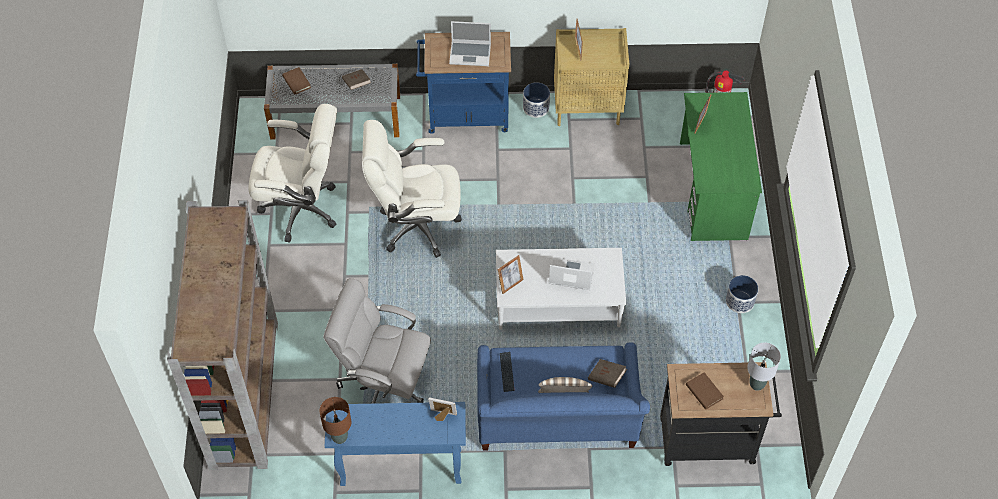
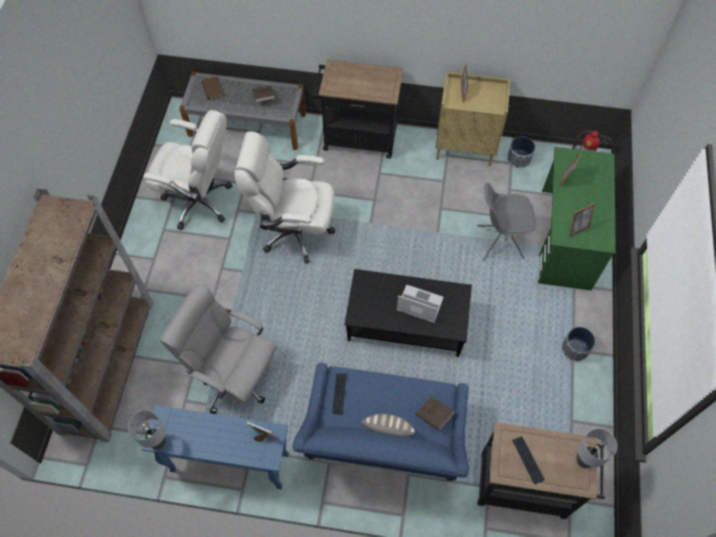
camera: 10 degrees right, 5 degrees up
brown table lamp [319,397,351,444] -> grey table lamp [128,410,166,450]
blue cart [416,32,511,134] -> black cart [312,59,403,159]
laptop [449,21,491,66] -> none
white coffee table [496,248,626,330] -> black coffee table [344,269,472,357]
picture frame [498,255,523,294] -> picture frame moved to [569,203,595,237]
planter [523,82,550,118] -> planter moved to [507,137,535,168]
brown book [686,372,724,410] -> keyboard [512,436,545,484]
none -> grey chair [477,183,536,261]

